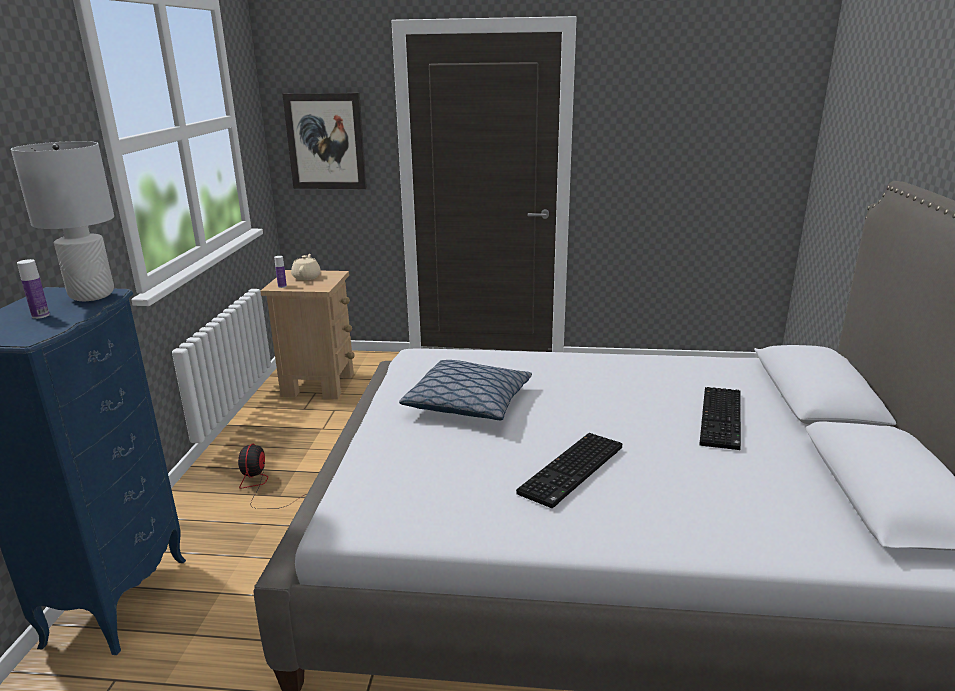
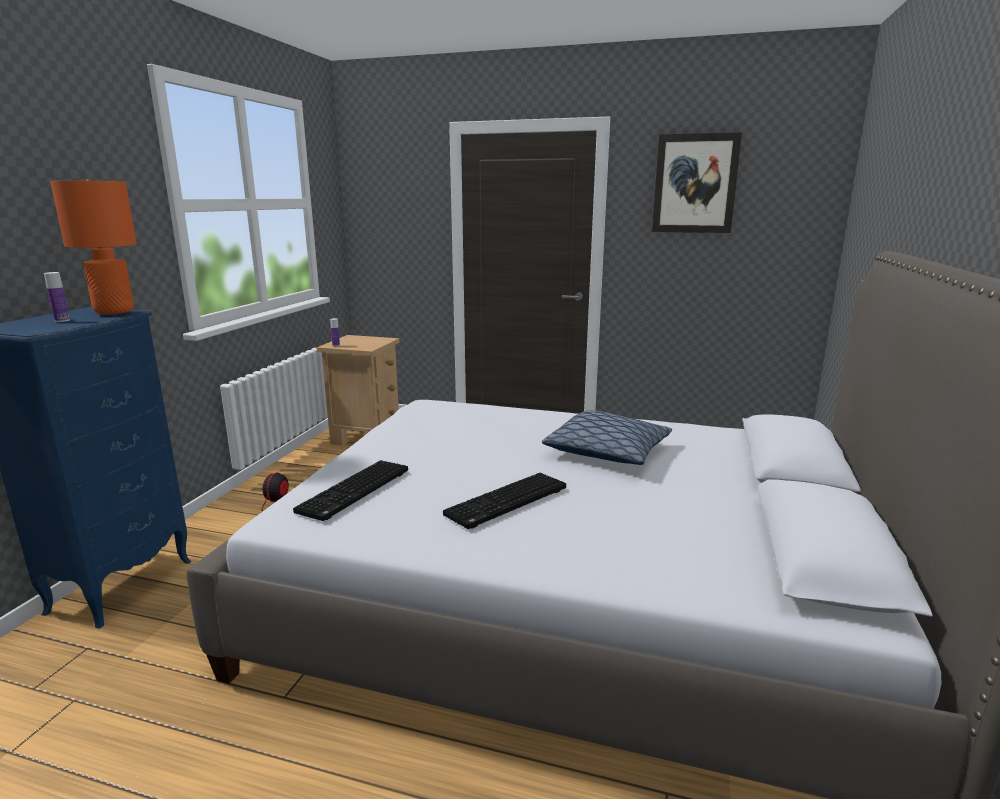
camera: 10 degrees right, 5 degrees down
grey table lamp [11,141,114,301] -> orange table lamp [50,179,137,315]
picture [282,93,367,189] -> picture moved to [652,132,742,233]
beige teapot [291,254,321,280] -> none
pillow [399,360,532,420] -> pillow moved to [542,410,672,465]
keyboard [699,387,741,450] -> keyboard moved to [293,460,408,521]

